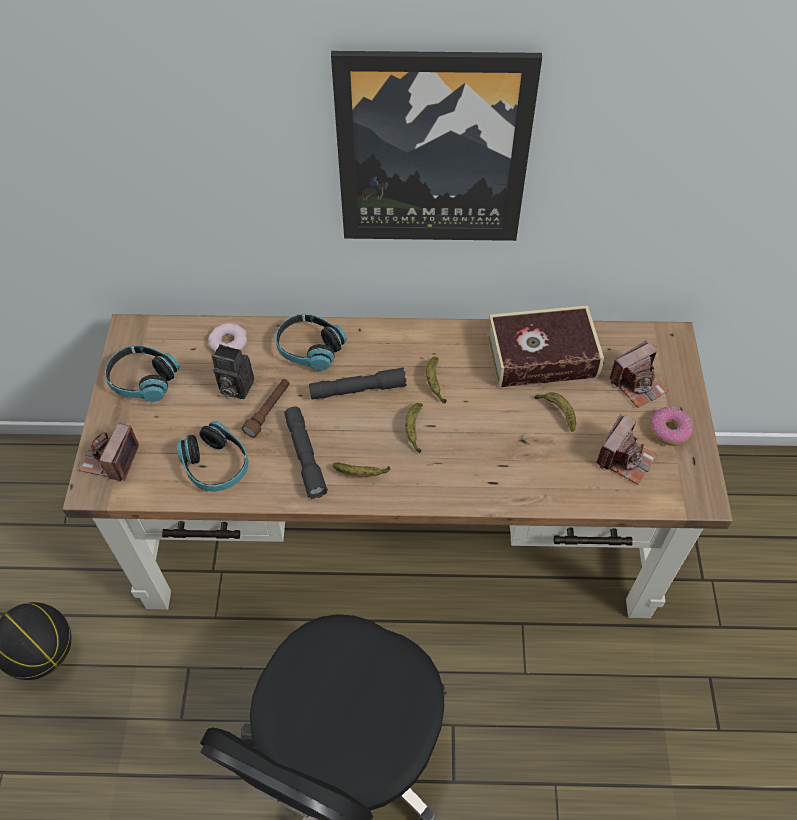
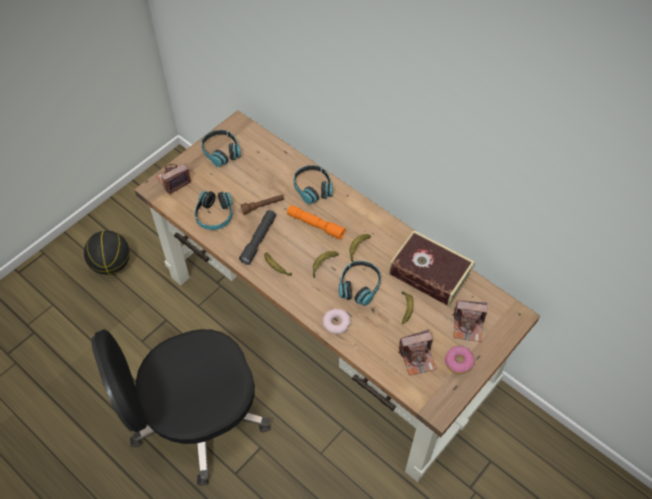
camera: 40 degrees right, 0 degrees up
donut [208,323,247,352] -> donut moved to [322,309,351,334]
camera [212,344,254,399] -> none
grey flashlight [309,367,407,400] -> orange flashlight [287,205,346,240]
picture [331,51,542,241] -> none
none -> headphones [339,261,381,306]

